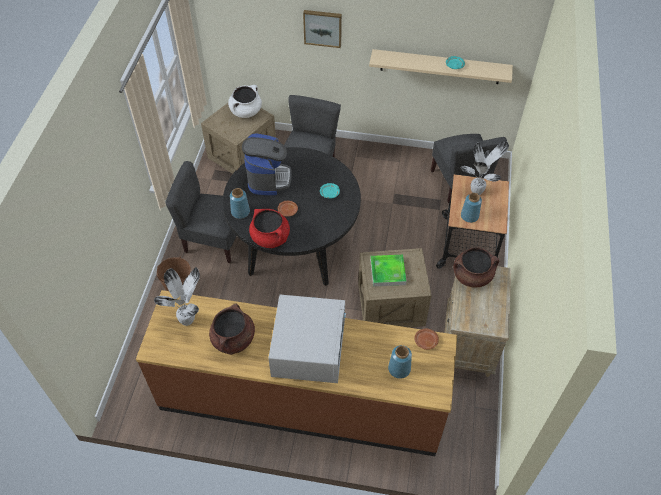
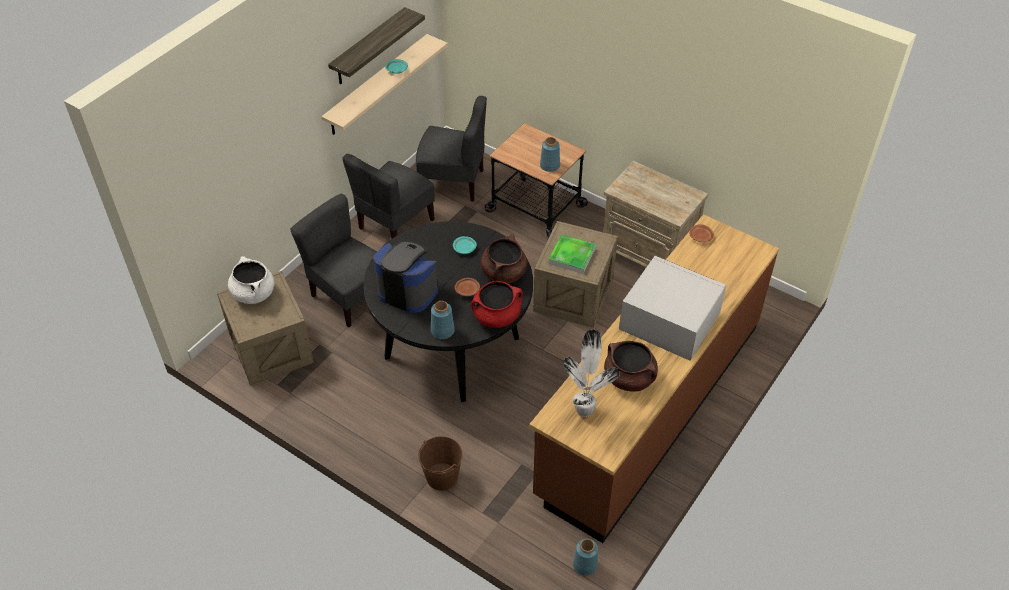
camera: 65 degrees left, 5 degrees down
grey chair [165,161,236,263] -> grey chair moved to [342,154,435,239]
picture [303,10,342,48] -> none
blue vase [388,345,412,379] -> blue vase moved to [573,539,598,576]
brown cooking pot [453,247,499,288] -> brown cooking pot moved to [481,234,527,284]
potted plant [461,140,509,195] -> none
none -> shelf [328,7,425,84]

